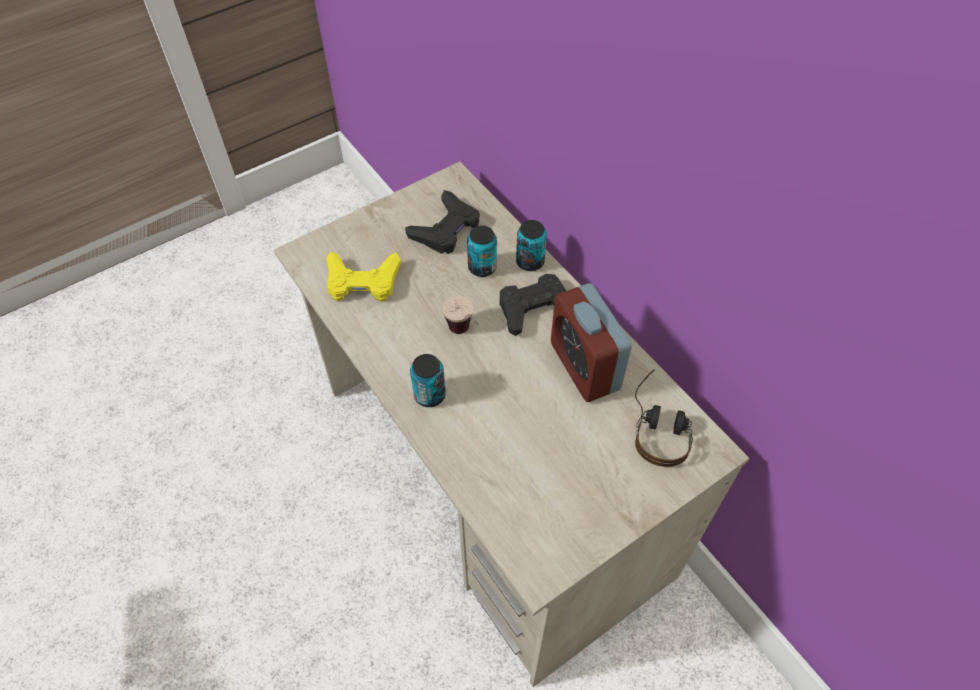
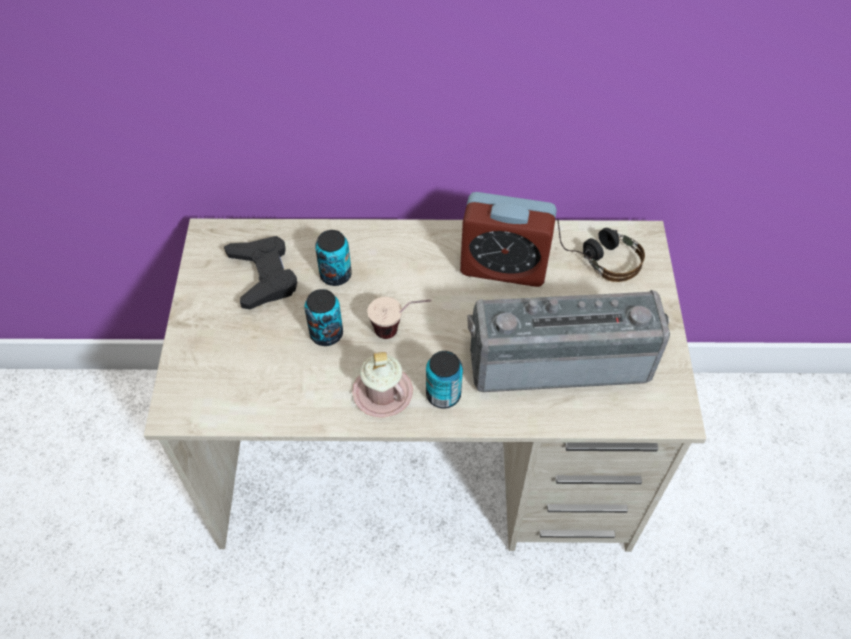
camera: 55 degrees left, 0 degrees up
yellow game controller [326,252,401,302] -> none
black game controller [500,274,566,336] -> none
can [516,220,547,271] -> can moved to [304,289,343,346]
none -> pink mug [352,352,413,417]
none -> radio [467,290,670,392]

